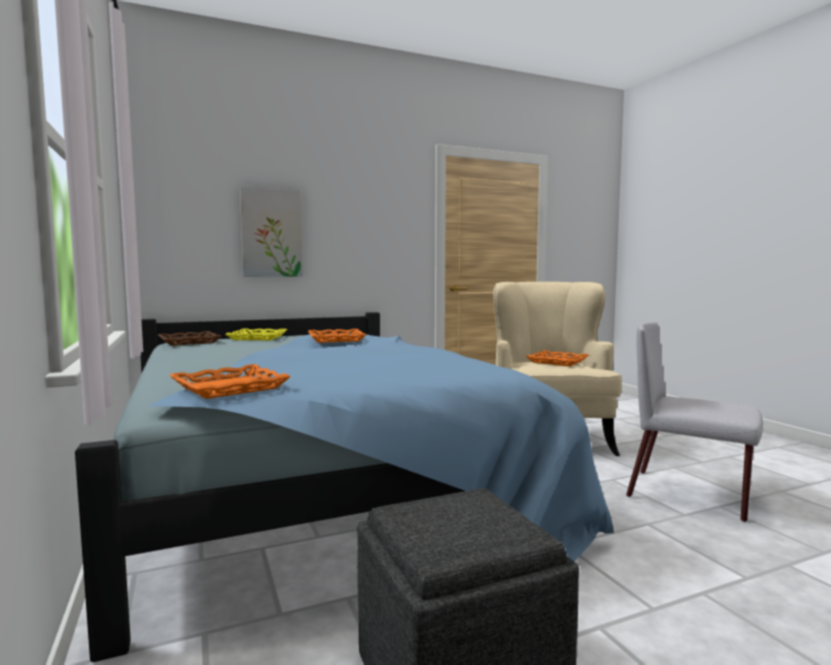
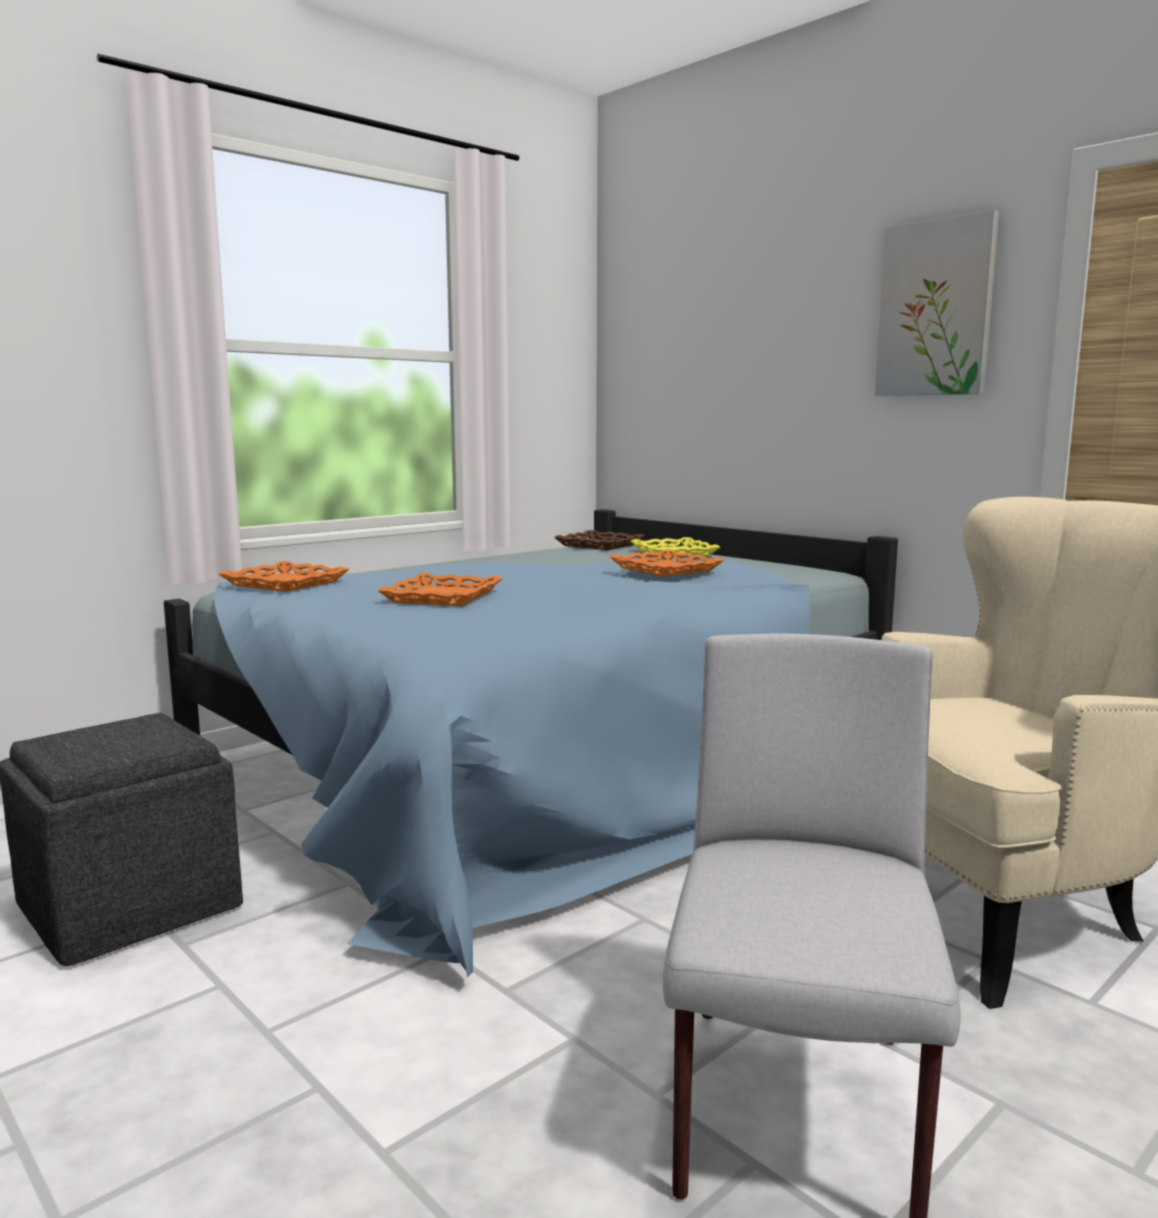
camera: 70 degrees right, 5 degrees up
picture [240,186,303,277] -> picture moved to [875,210,999,396]
orange tray [526,350,589,366] -> orange tray moved to [377,573,503,606]

